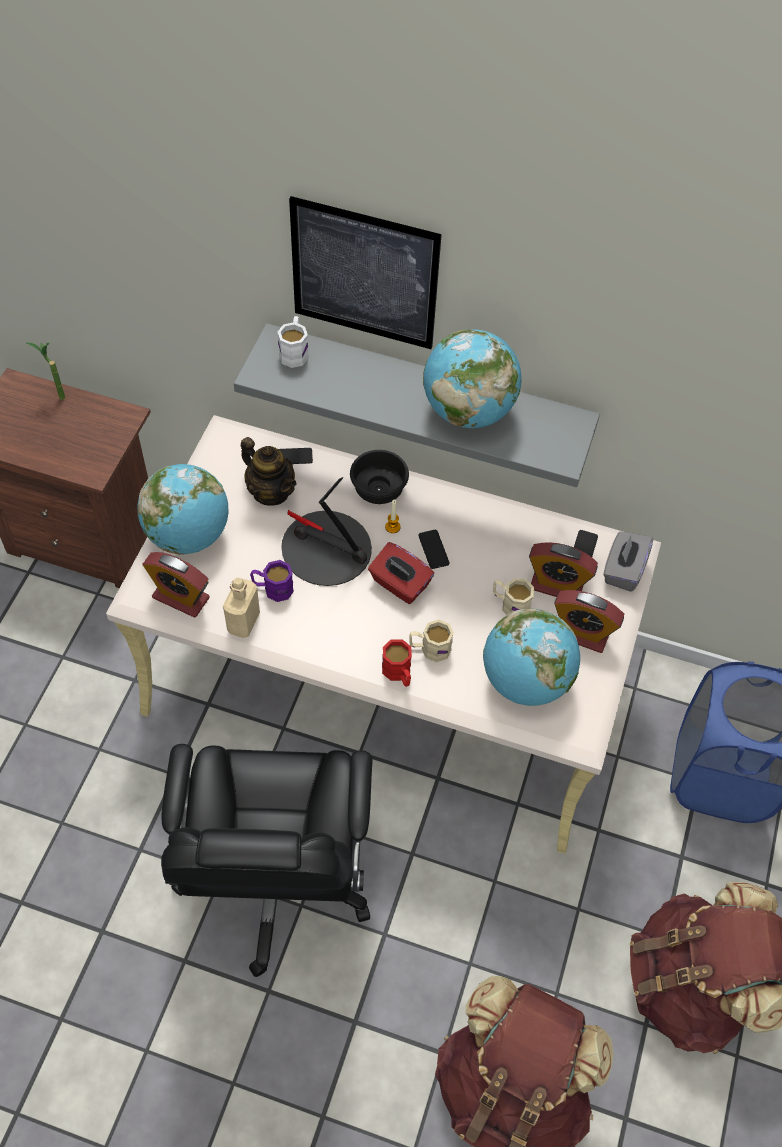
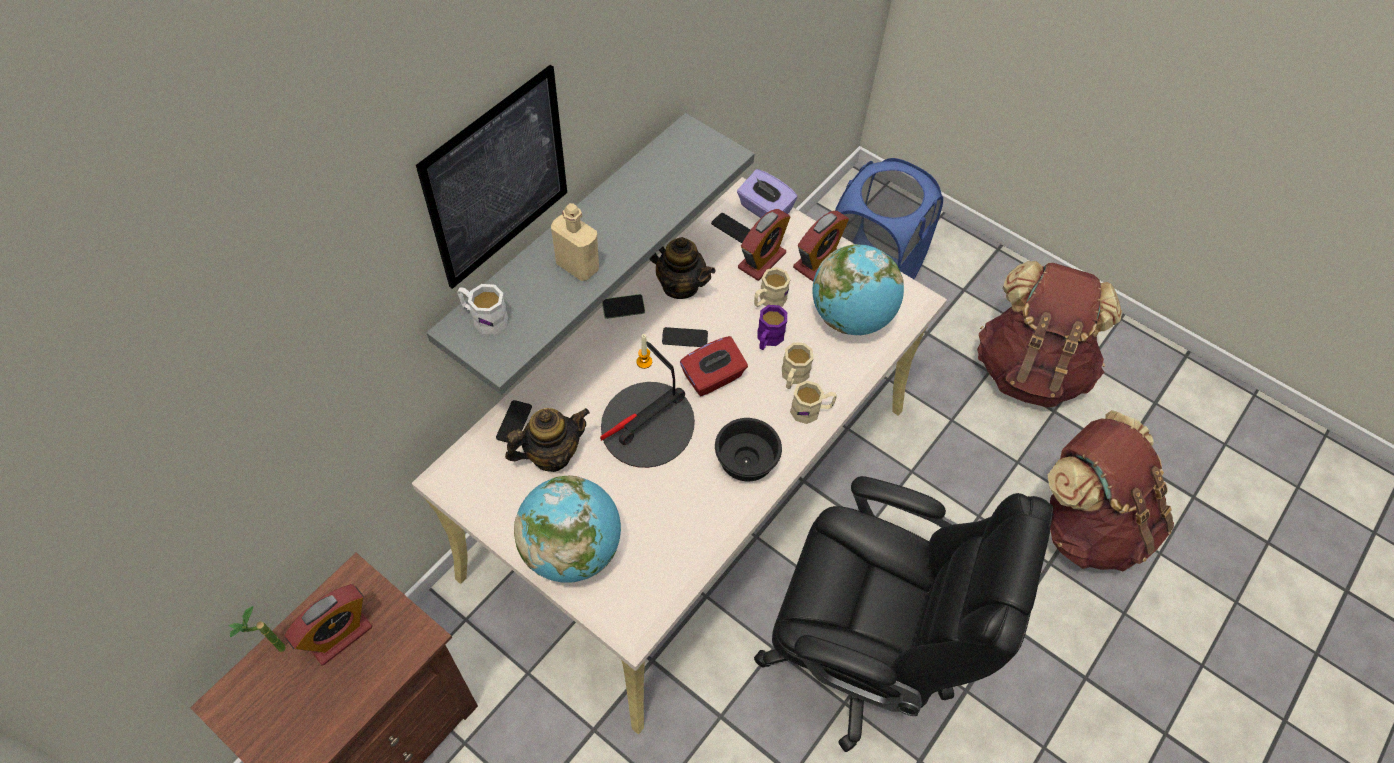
camera: 70 degrees left, 0 degrees up
alarm clock [142,552,210,618] -> alarm clock moved to [285,584,372,666]
beige bottle [223,577,260,638] -> beige bottle moved to [551,203,599,281]
purple mug [250,560,294,602] -> purple mug moved to [757,305,787,350]
black bowl [350,450,409,504] -> black bowl moved to [715,418,782,481]
red mug [382,639,412,687] -> beige mug [790,380,837,424]
globe [423,329,521,428] -> none
grey tissue box [603,531,653,592] -> purple tissue box [737,169,798,218]
none -> phone [602,294,645,319]
none -> teapot [649,237,716,299]

